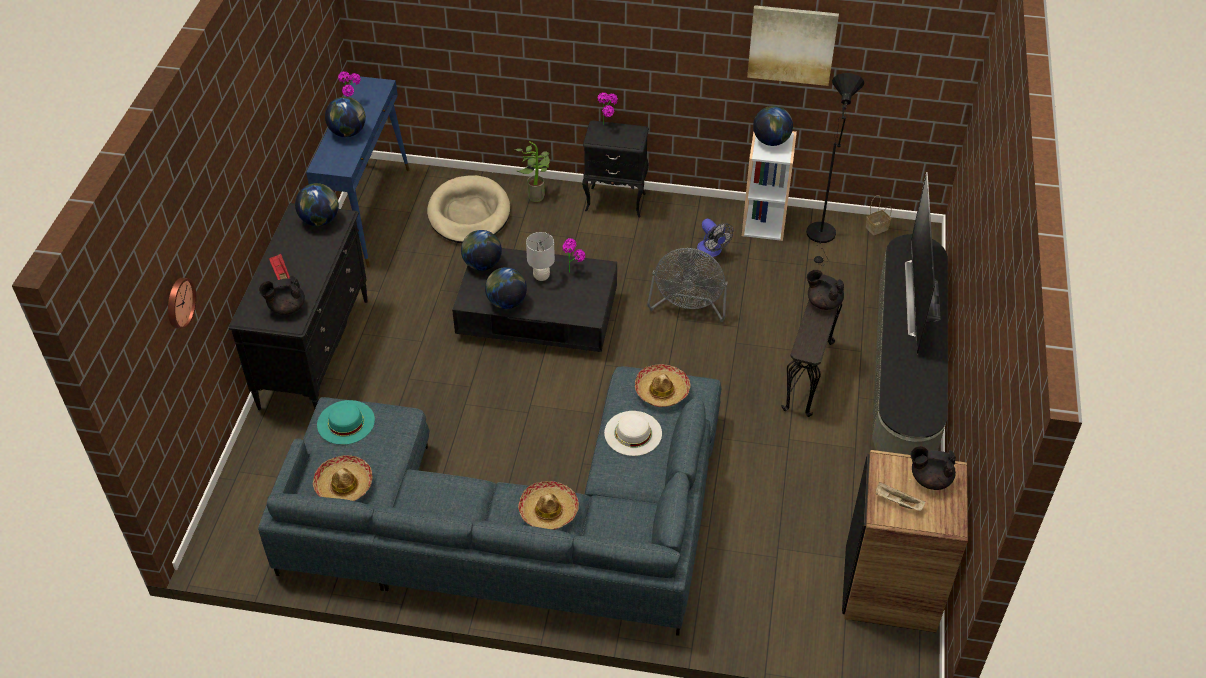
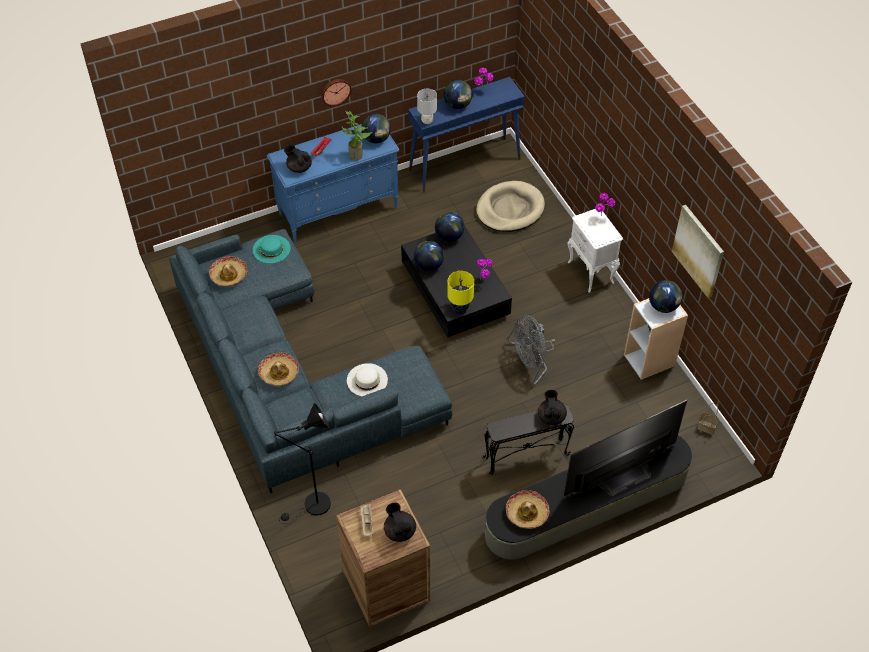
camera: 55 degrees right, 5 degrees up
wall clock [168,278,197,329] -> wall clock moved to [321,79,351,106]
black dresser [229,203,368,410] -> blue dresser [267,124,400,243]
potted plant [514,141,550,202] -> potted plant moved to [341,111,373,161]
grey table lamp [526,232,555,281] -> grey table lamp moved to [417,89,437,124]
black nightstand [582,121,649,217] -> white nightstand [567,209,623,293]
hat [635,364,691,407] -> hat moved to [506,490,549,529]
fan [697,219,733,257] -> none
black floor lamp [806,73,864,266] -> black floor lamp moved to [274,403,331,524]
none -> yellow table lamp [447,271,474,314]

